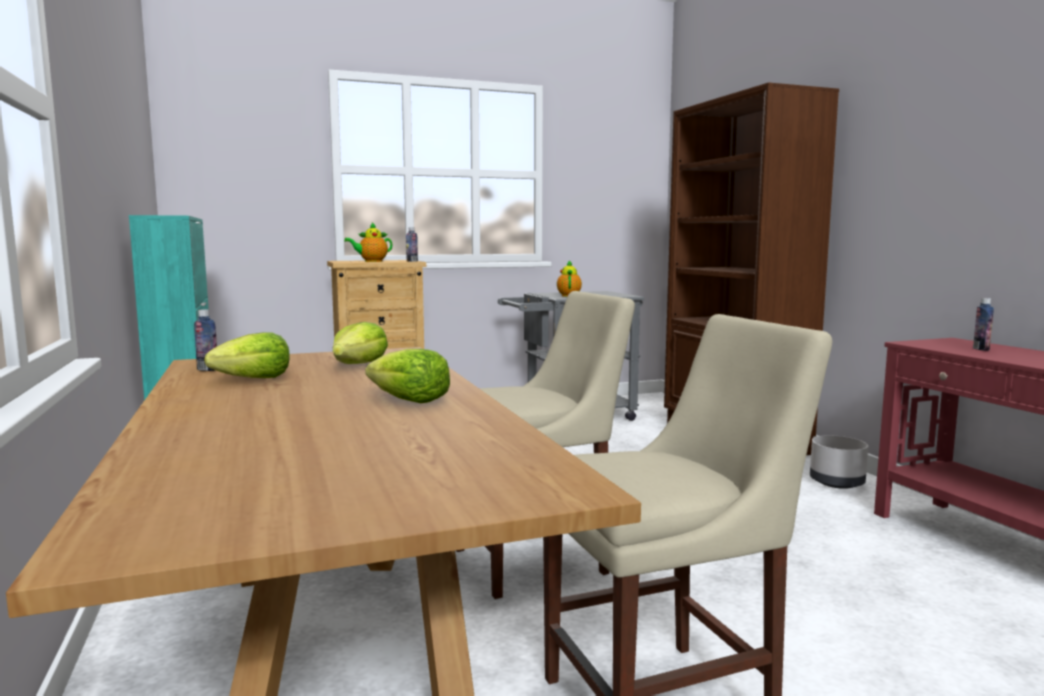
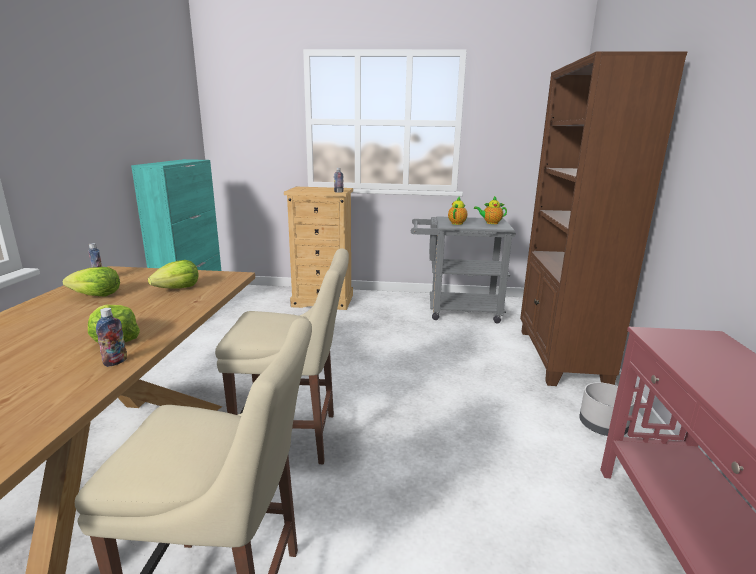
camera: 25 degrees right, 10 degrees up
teapot [344,223,392,262] -> teapot moved to [474,196,507,224]
bottle [973,298,994,351] -> bottle moved to [96,308,127,367]

